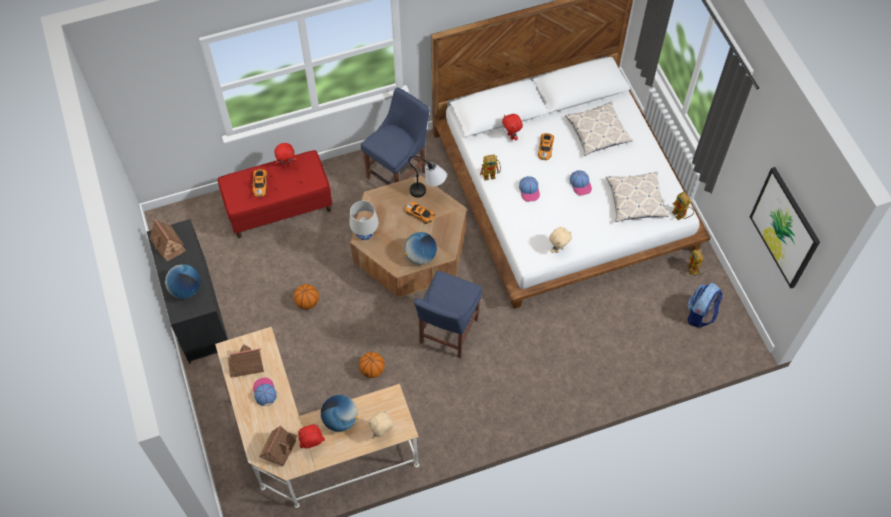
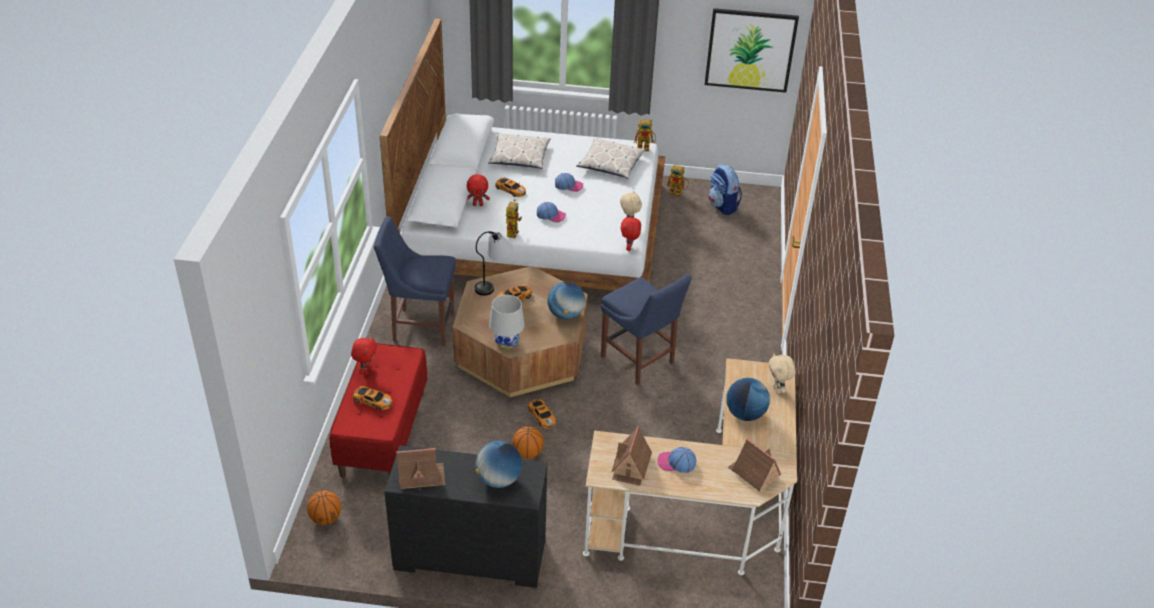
camera: 65 degrees left, 20 degrees down
red plush toy [298,424,325,448] -> red plush toy moved to [620,215,641,251]
basketball [359,352,385,378] -> basketball moved to [307,491,341,525]
blue chair [361,87,430,185] -> blue chair turned 60 degrees counterclockwise [374,216,456,346]
none -> toy car [528,399,556,429]

